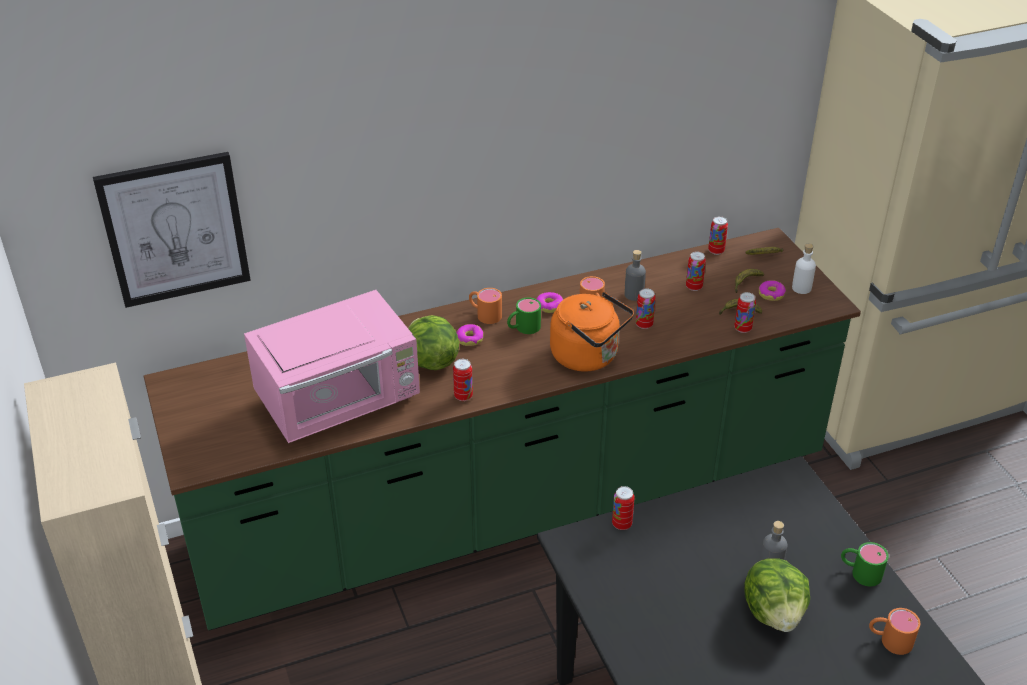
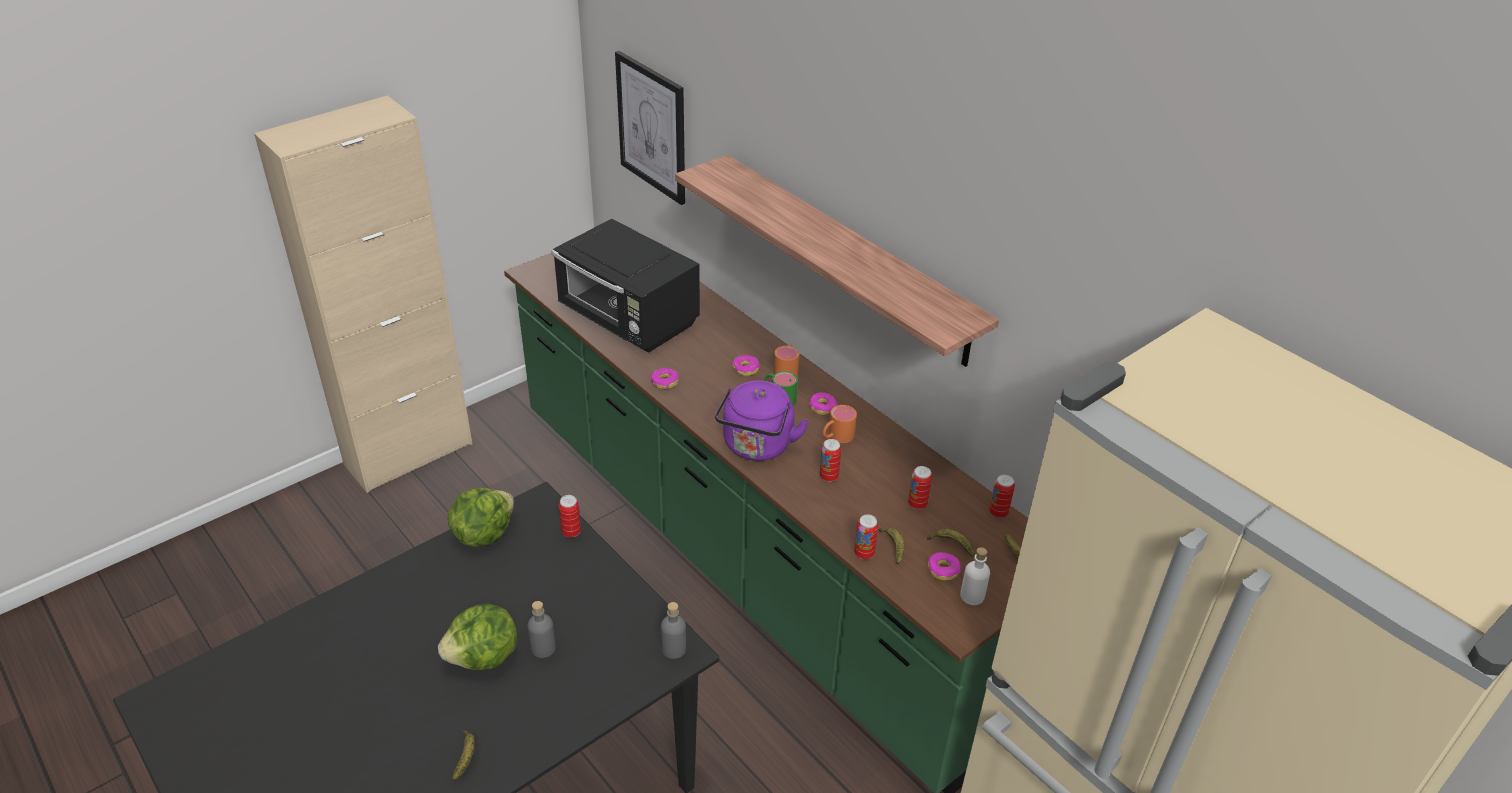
camera: 70 degrees right, 0 degrees up
pink microwave [244,290,420,443] -> black microwave [551,219,700,353]
lettuce [408,315,459,370] -> lettuce moved to [448,488,514,547]
can [453,359,473,401] -> donut [651,368,679,389]
orange kettle [550,292,634,372] -> purple kettle [715,380,809,461]
grey bottle [624,250,646,301] -> grey bottle moved to [661,602,686,659]
green mug [841,542,889,586] -> none
orange mug [869,608,920,655] -> banana [452,730,475,780]
none -> shelf [675,155,999,367]

